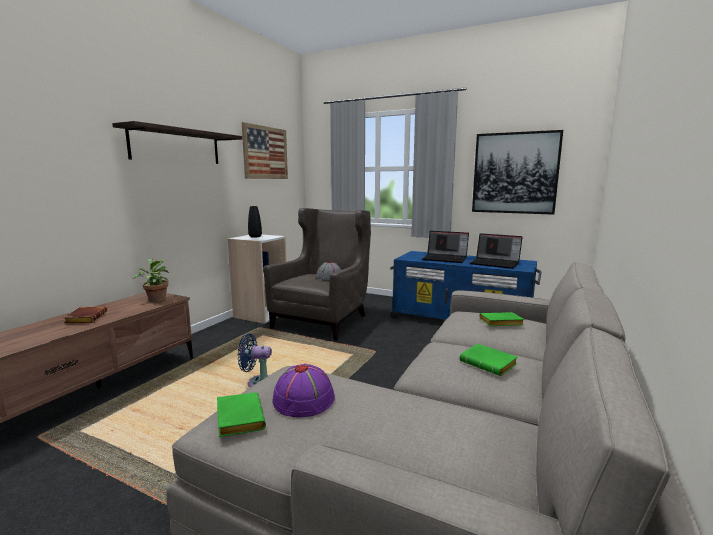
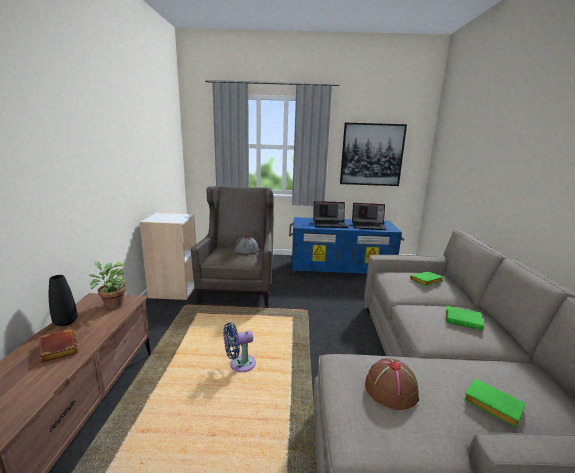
camera: 25 degrees left, 5 degrees up
shelf [112,121,242,164] -> none
green book [217,392,266,437] -> green book moved to [463,379,526,428]
picture [242,122,288,179] -> none
black vase [248,206,262,238] -> black vase moved to [49,275,78,326]
purple hat [272,363,335,418] -> brown hat [365,358,419,410]

